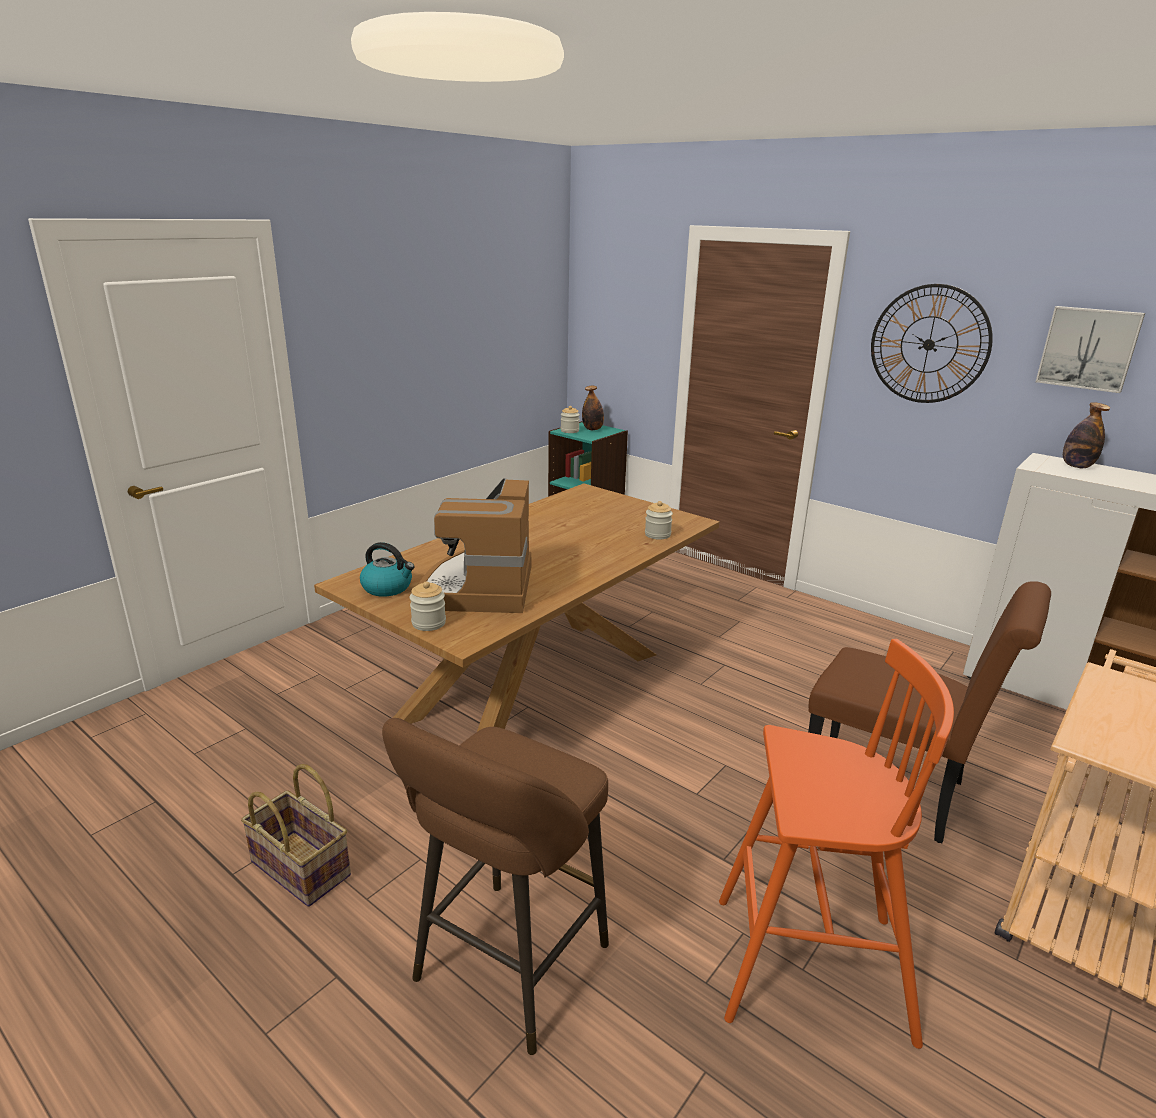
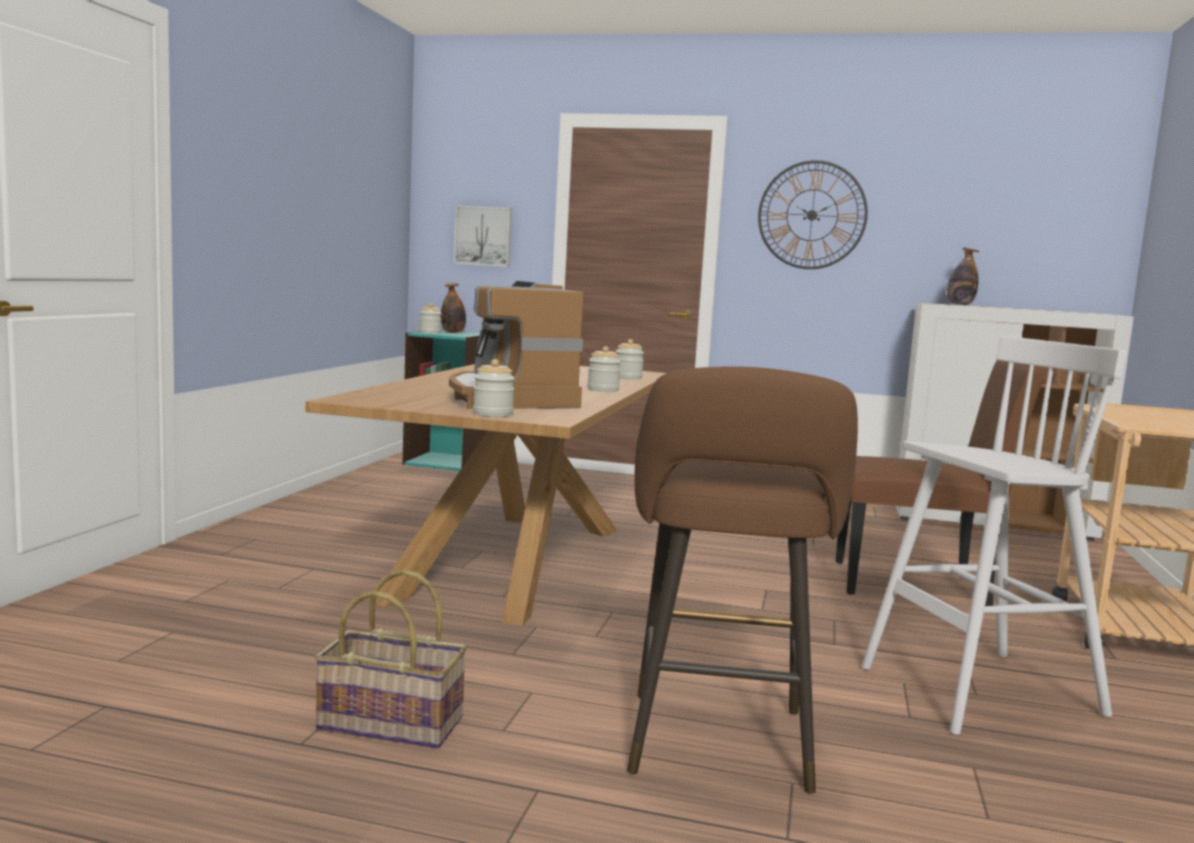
camera: 25 degrees left, 15 degrees down
kettle [360,542,415,596] -> none
orange stool [719,639,954,1049] -> white stool [861,336,1127,735]
picture [1036,306,1145,393] -> picture moved to [454,206,512,267]
none -> jar [587,346,621,392]

